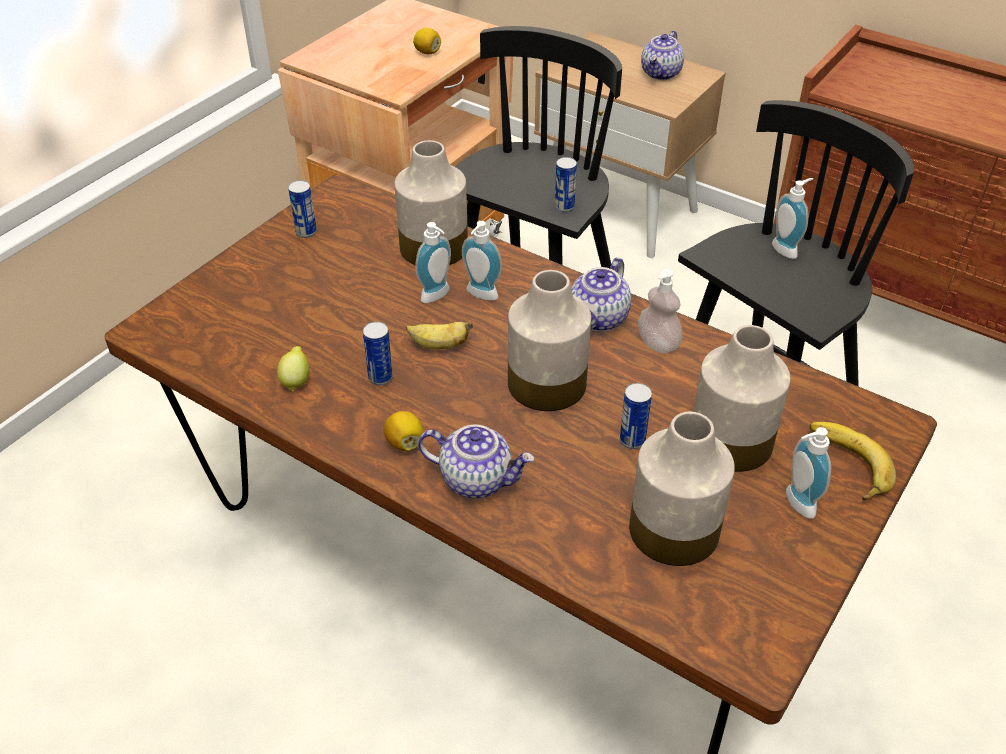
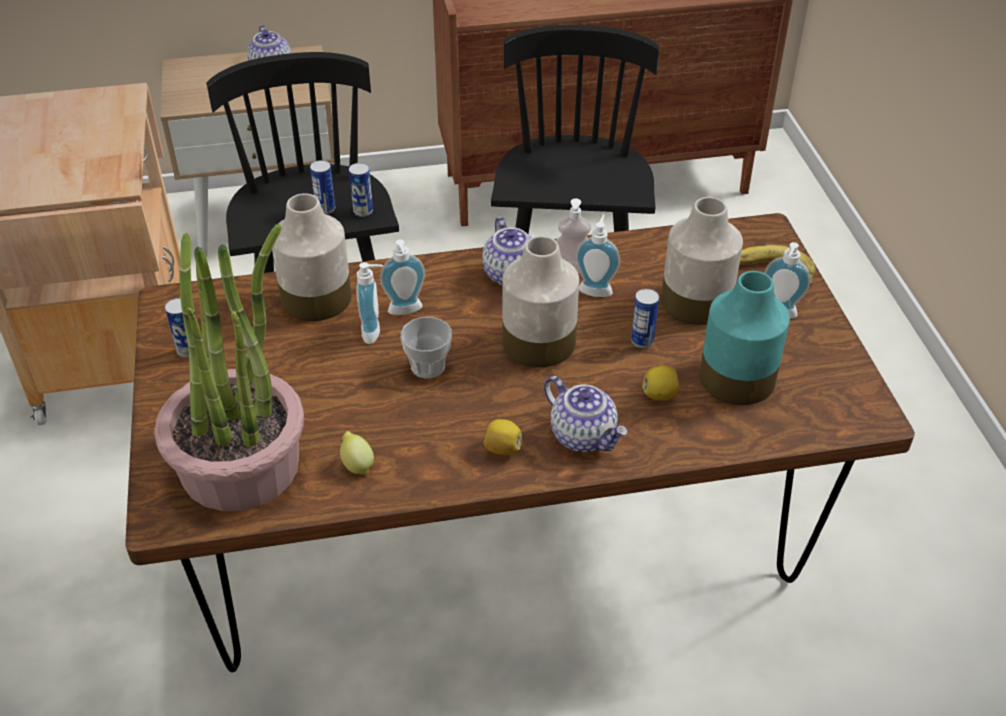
camera: 45 degrees left, 0 degrees up
can [363,322,393,385] -> can moved to [310,160,335,214]
banana [406,322,473,349] -> cup [401,317,452,378]
lemon [413,28,441,54] -> lemon moved to [642,366,679,400]
teapot [418,424,535,498] -> teapot turned 75 degrees clockwise [544,376,627,452]
beige vase [629,412,735,566] -> turquoise vase [699,271,790,405]
soap dispenser [772,178,813,259] -> soap dispenser moved to [575,214,620,297]
none -> potted plant [154,224,304,511]

